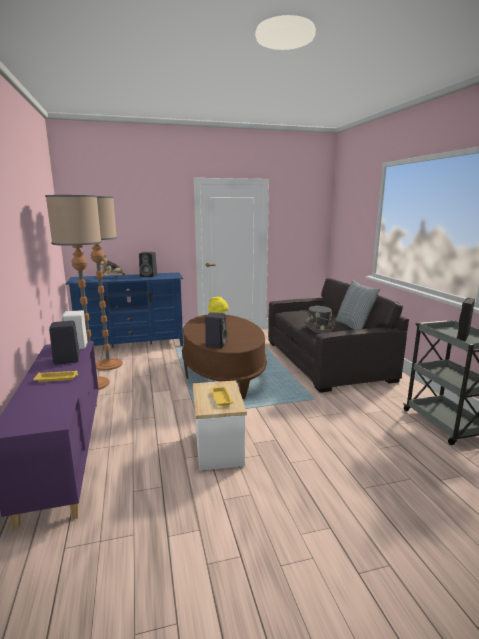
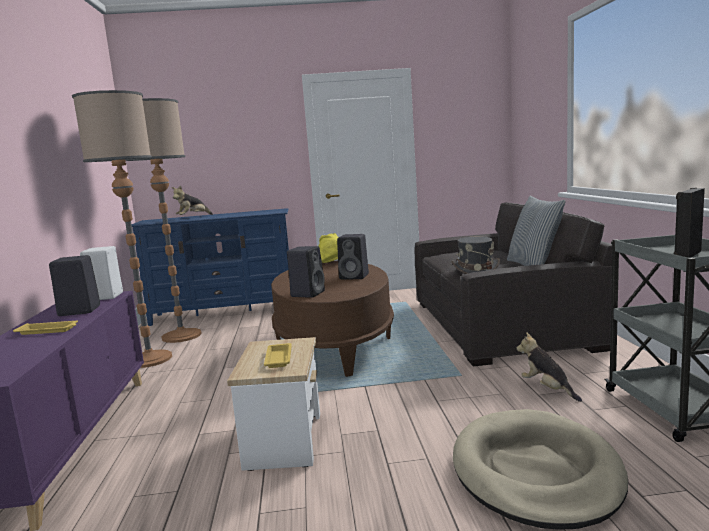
camera: 10 degrees right, 5 degrees down
black speaker [139,252,157,277] -> black speaker moved to [337,234,369,279]
none -> beige dog bed [453,409,628,530]
none -> plush toy [517,332,582,402]

